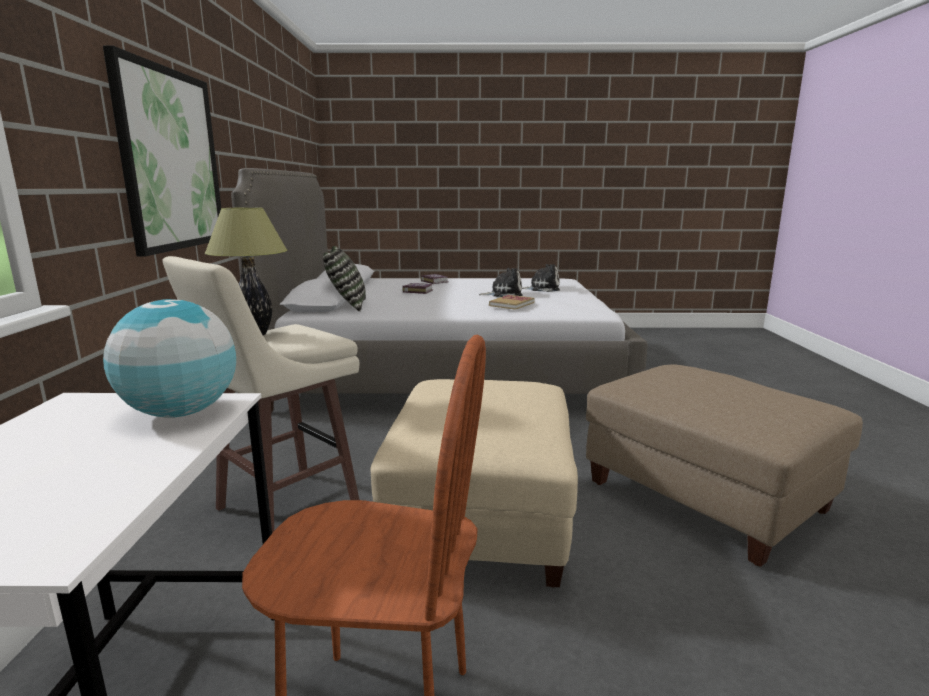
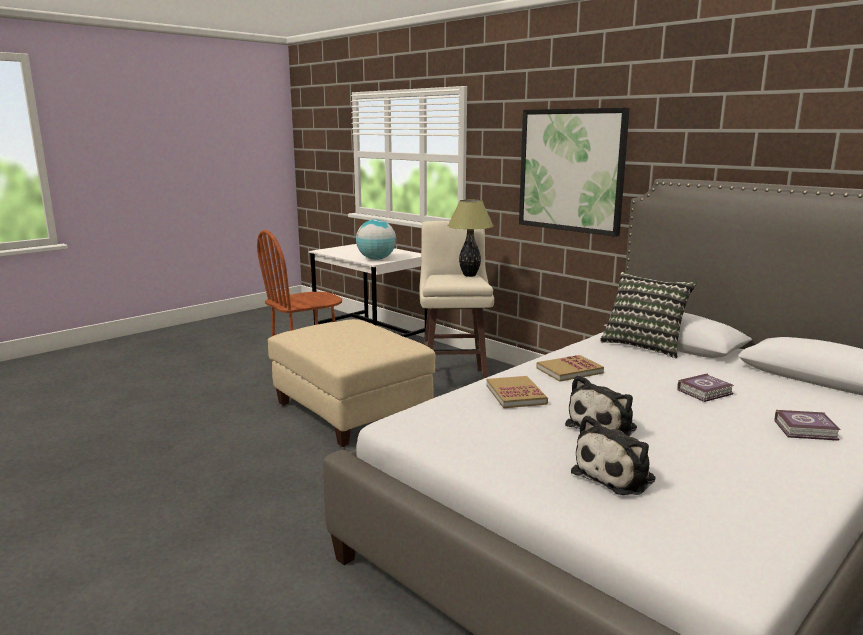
camera: 135 degrees right, 0 degrees up
beige ottoman [586,364,863,567] -> none
none -> book [536,355,604,382]

